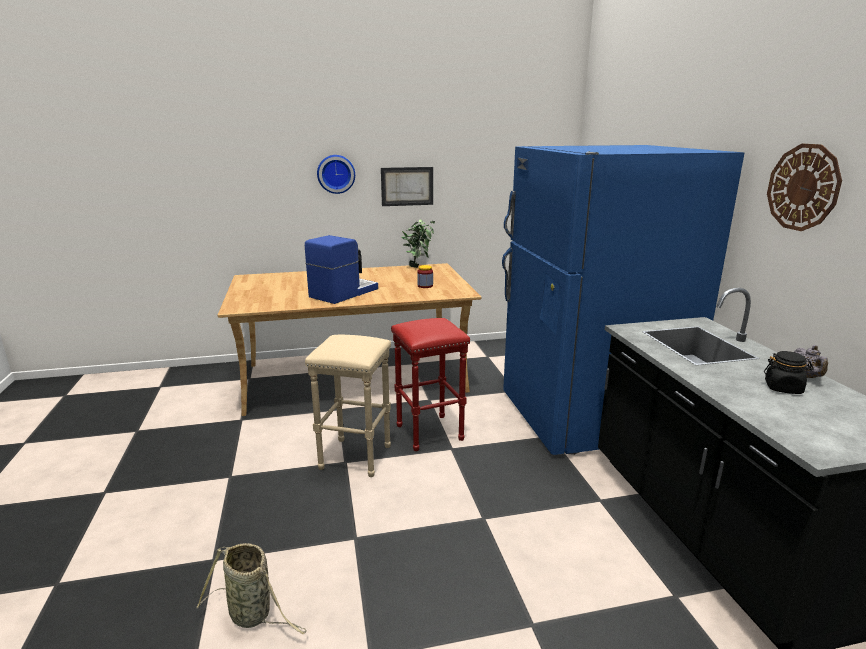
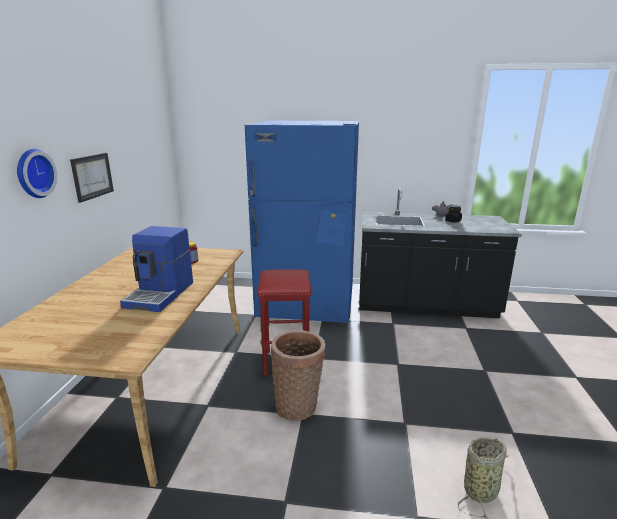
camera: 70 degrees left, 0 degrees up
coffee machine [305,235,378,304] -> coffee machine turned 135 degrees counterclockwise [120,226,193,312]
beige stool [305,335,391,477] -> basket [271,330,326,421]
potted plant [401,220,435,268] -> none
wall clock [767,144,842,231] -> none

